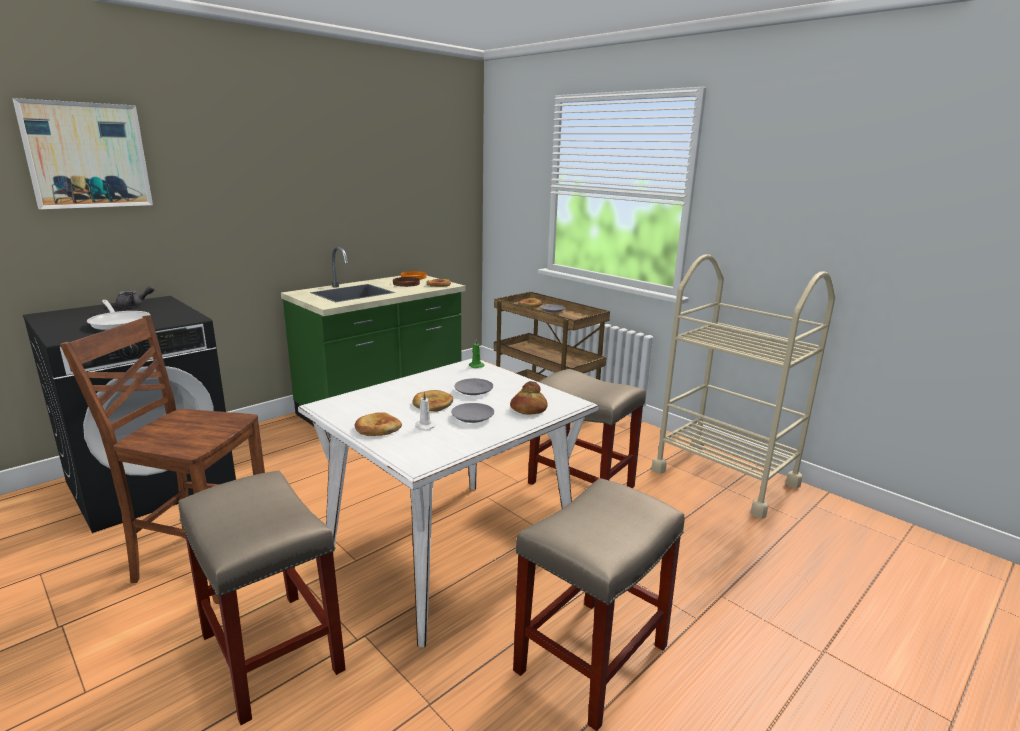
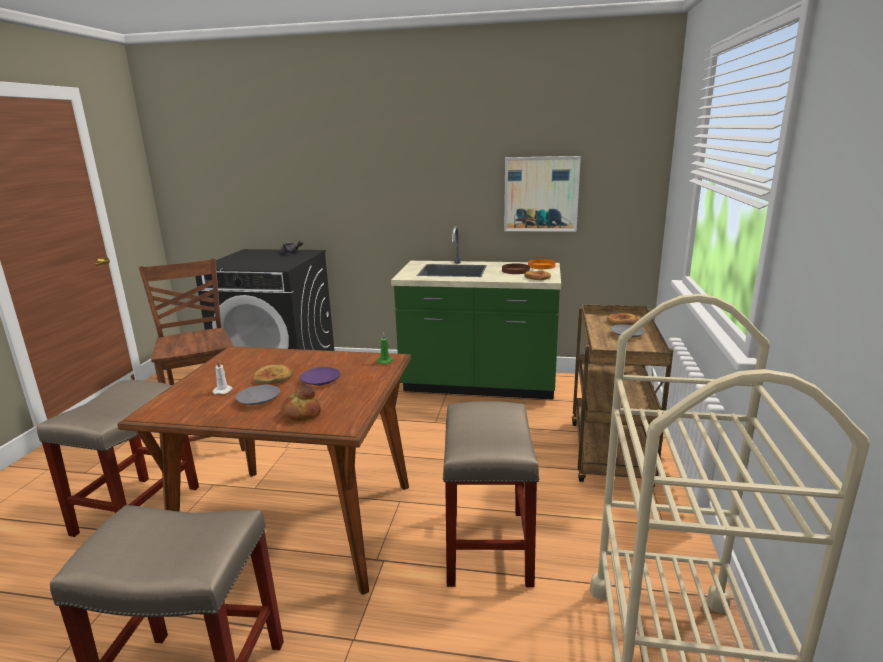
camera: 55 degrees right, 0 degrees up
picture [12,98,153,209] -> picture moved to [504,156,581,232]
frying pan [87,300,150,330] -> none
white dining table [298,358,599,647] -> brown dining table [117,346,411,595]
bread [354,412,402,436] -> none
grey plate [454,378,493,395] -> purple plate [299,367,340,386]

